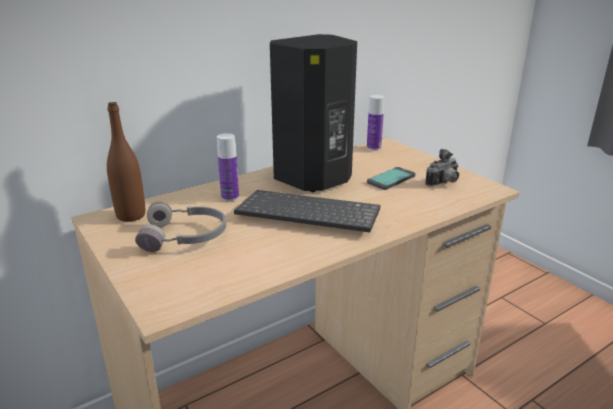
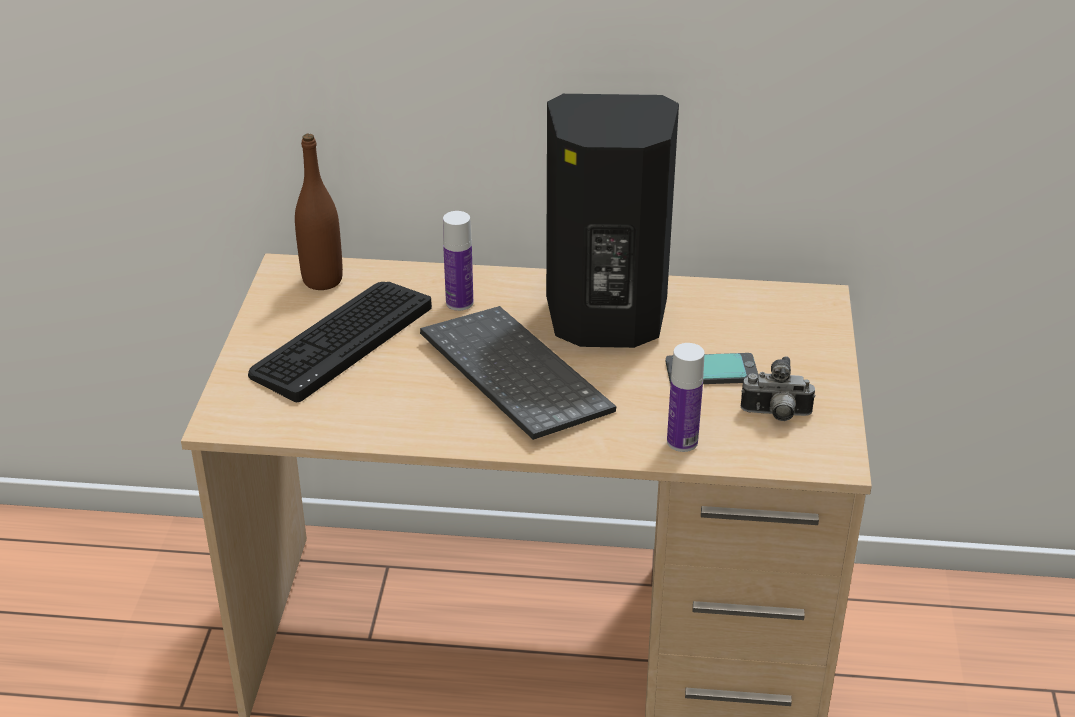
camera: 40 degrees right, 10 degrees up
grey headphones [135,201,226,252] -> keyboard [248,282,432,402]
bottle [367,95,384,151] -> bottle moved to [667,343,705,452]

